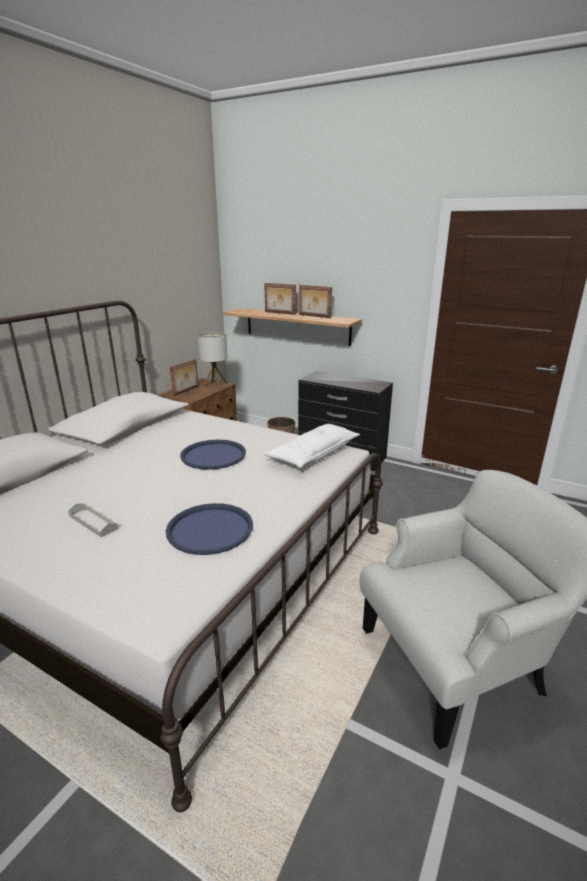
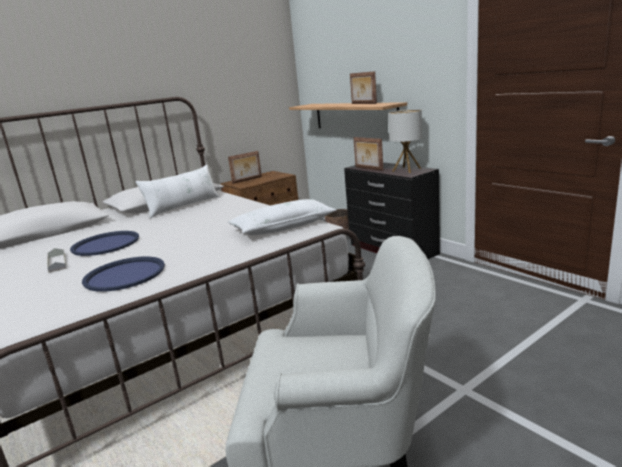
camera: 25 degrees right, 5 degrees down
blue tray [180,440,246,470] -> blue tray moved to [70,231,139,256]
table lamp [198,332,228,388] -> table lamp moved to [388,109,422,173]
picture frame [264,283,296,315] -> picture frame moved to [353,137,383,171]
none -> white pillow [135,165,220,218]

